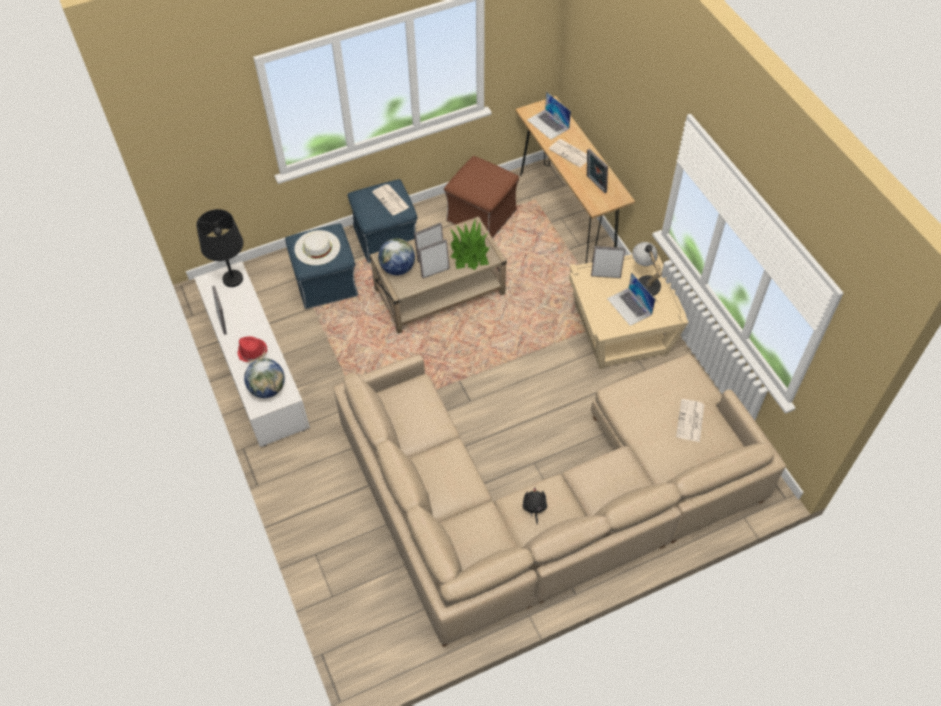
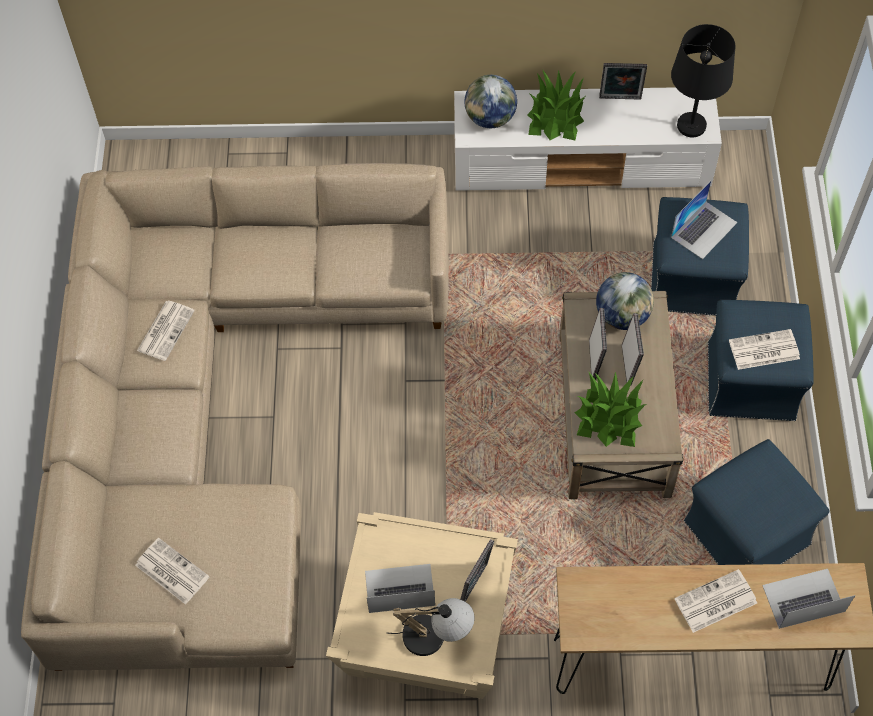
camera: 115 degrees right, 5 degrees up
red hat [237,336,268,363] -> potted plant [527,69,585,140]
white hat [294,230,340,265] -> laptop [671,181,737,259]
brown ottoman [444,156,519,238] -> blue ottoman [684,439,830,565]
black plush toy [522,487,547,524] -> newspaper [137,301,195,361]
picture frame [587,149,608,193] -> none

